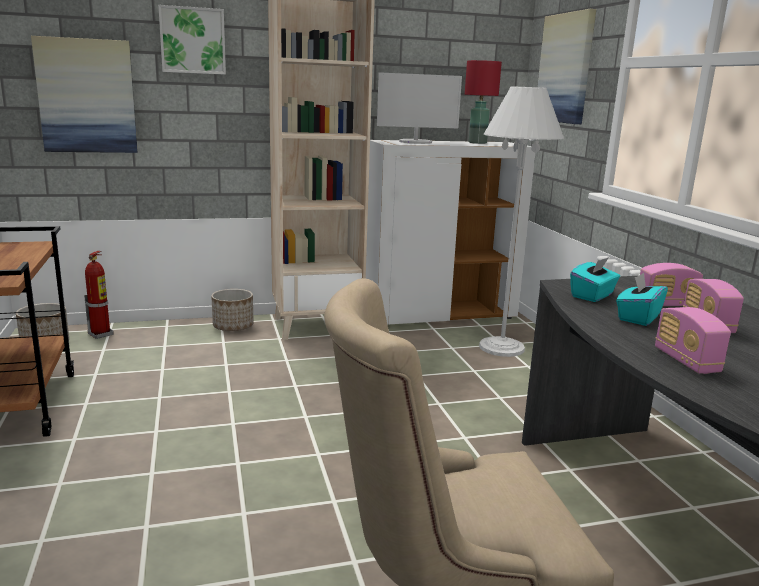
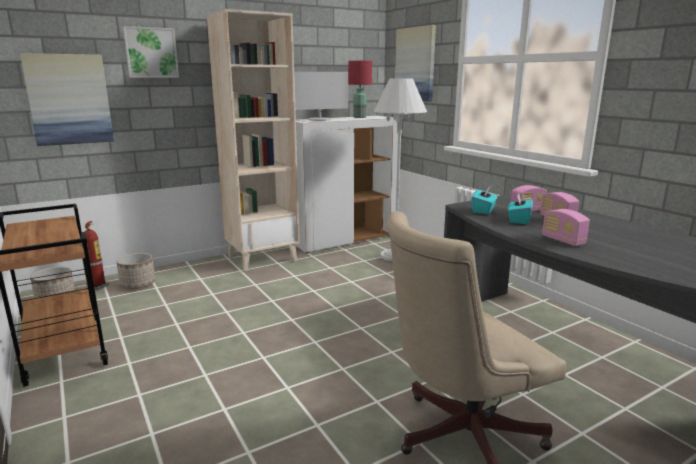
camera: 15 degrees left, 0 degrees up
planter [211,289,254,331] -> planter moved to [116,253,155,289]

